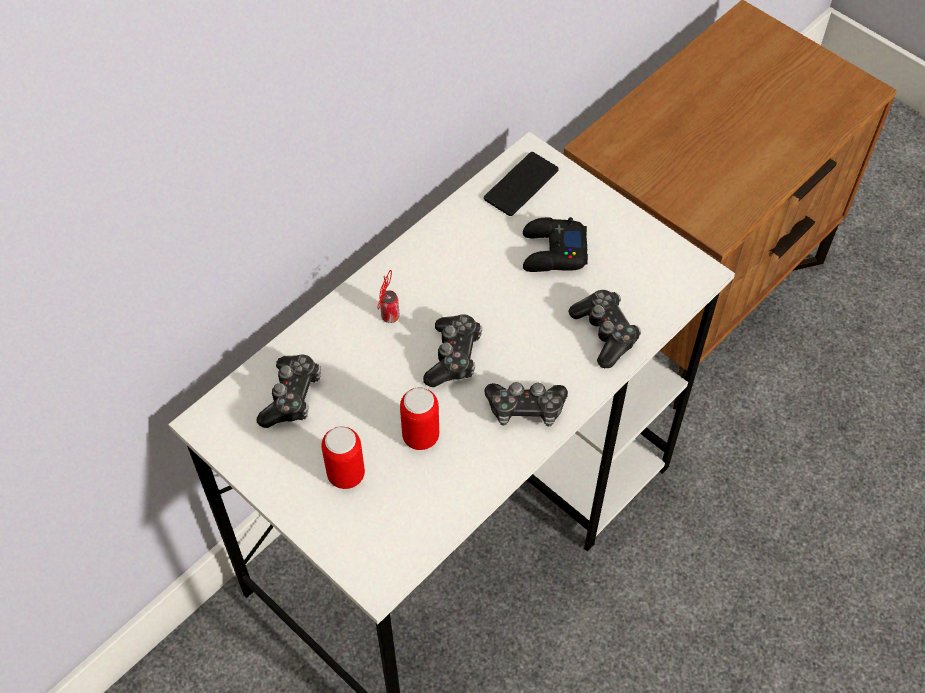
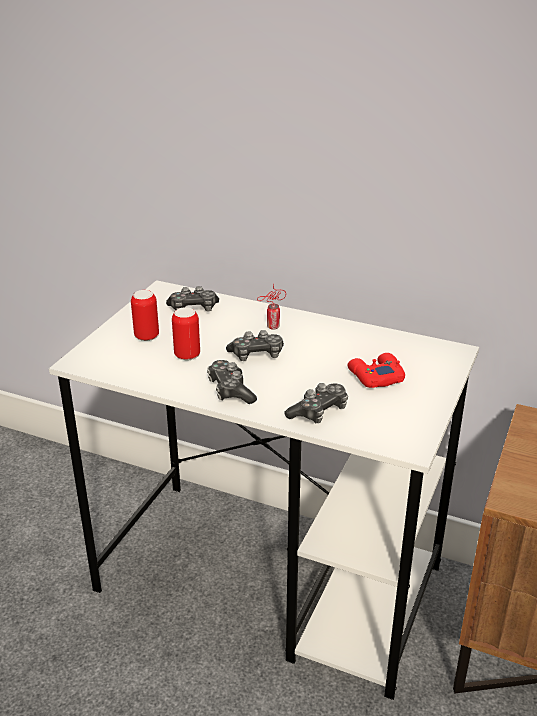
camera: 70 degrees right, 25 degrees down
phone [484,152,559,216] -> none
black game controller [523,217,588,272] -> red game controller [347,353,405,388]

